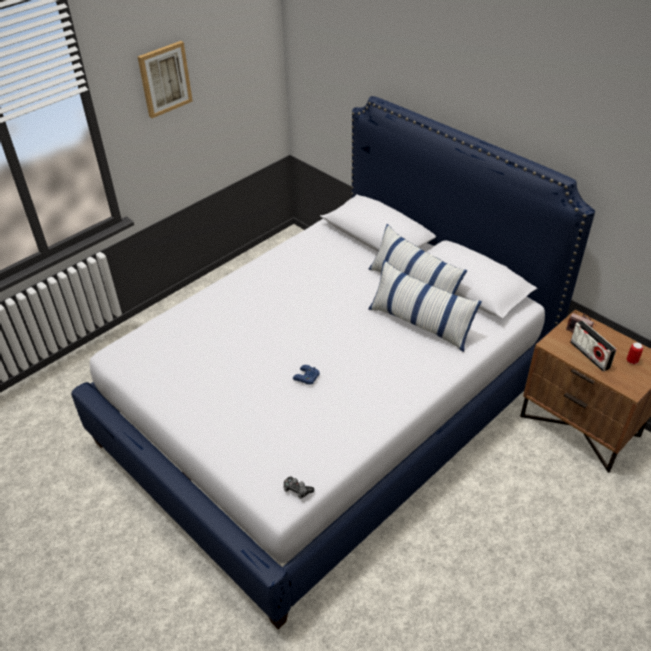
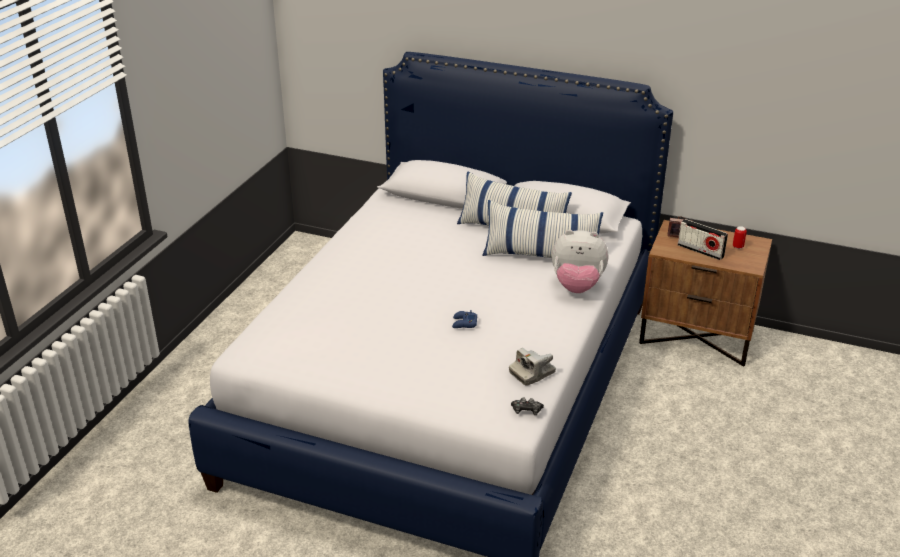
camera: 25 degrees left, 10 degrees down
picture [137,41,193,118] -> none
none -> camera [509,348,556,386]
none -> plush toy [552,230,608,293]

